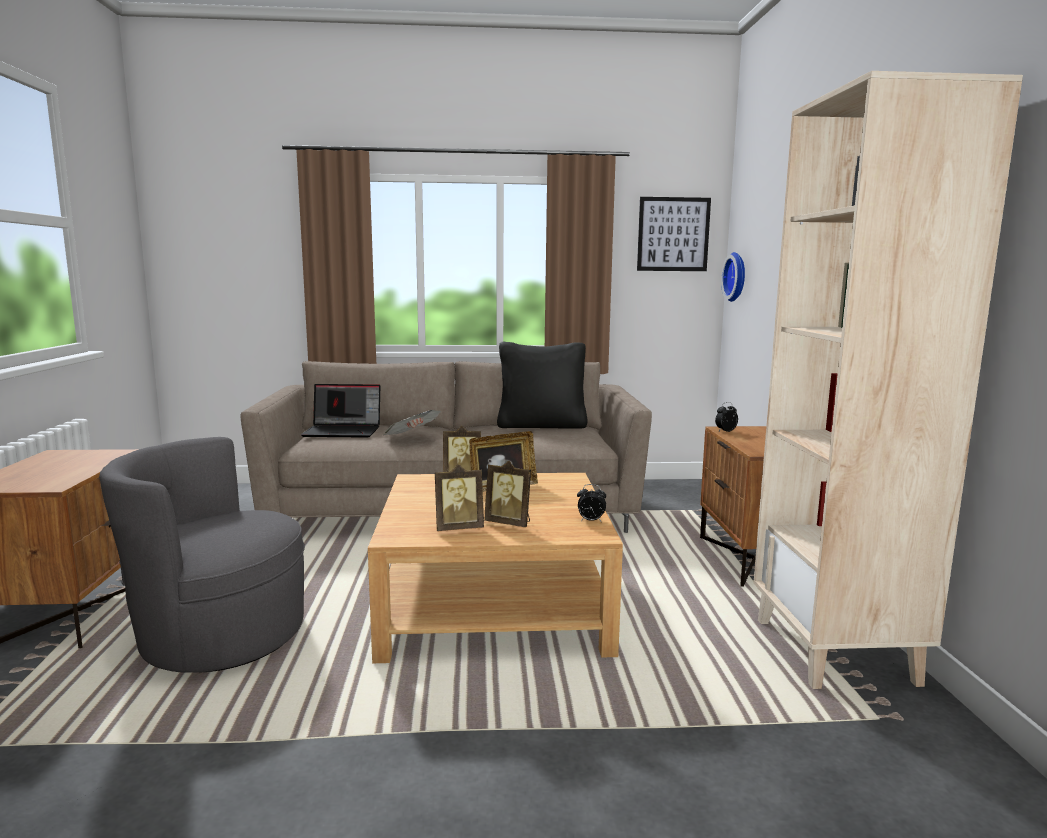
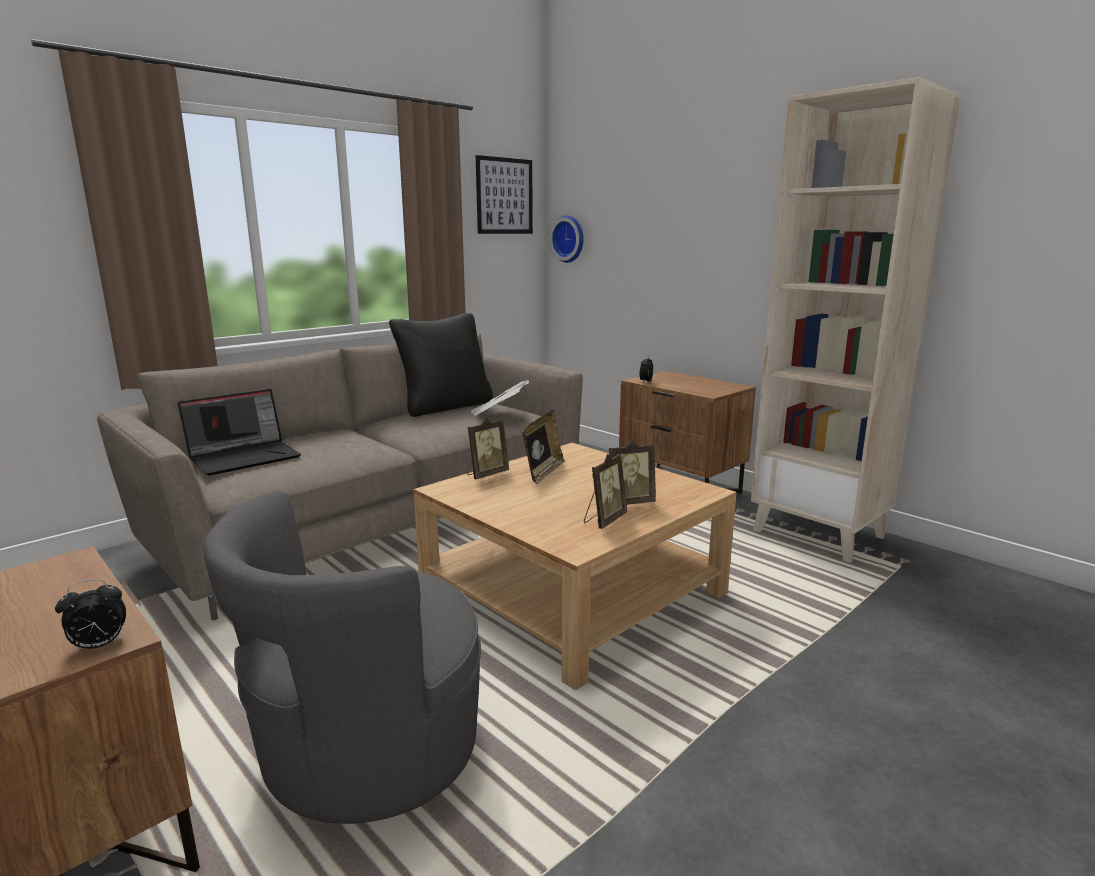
camera: 40 degrees left, 5 degrees up
newspaper [383,410,441,435] -> newspaper moved to [471,380,529,416]
alarm clock [577,484,606,521] -> alarm clock moved to [55,579,126,653]

